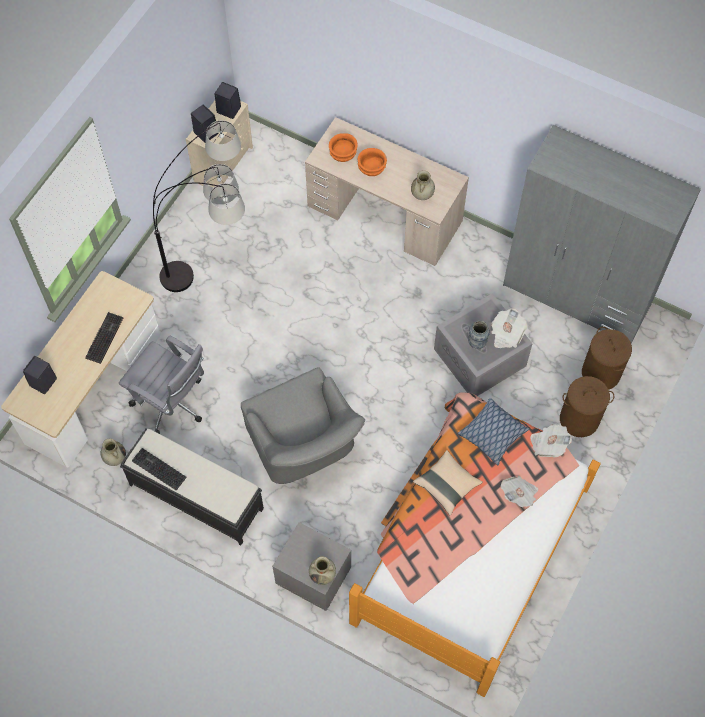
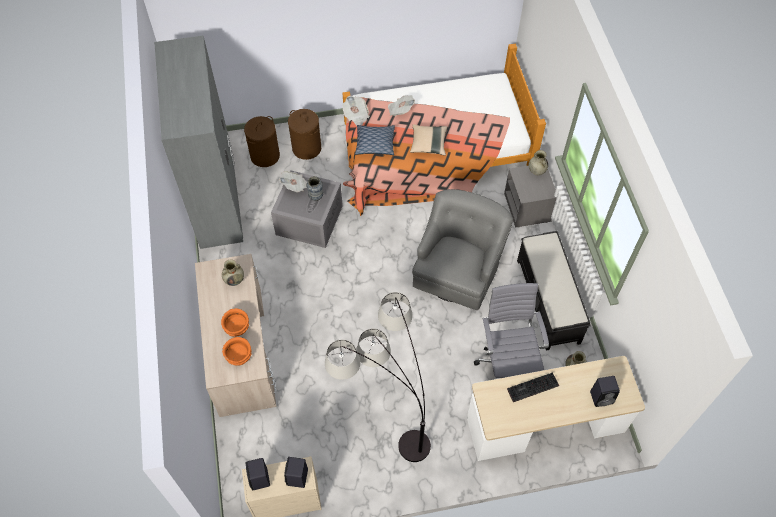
camera: 130 degrees left, 5 degrees down
keyboard [132,448,187,491] -> none

